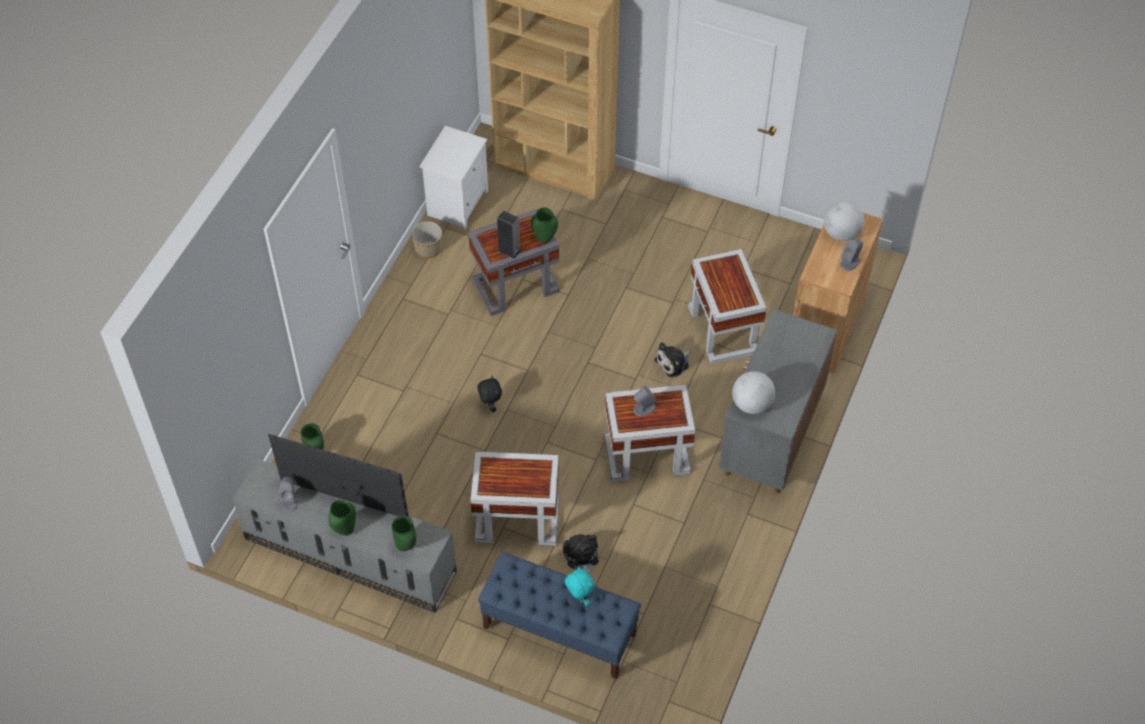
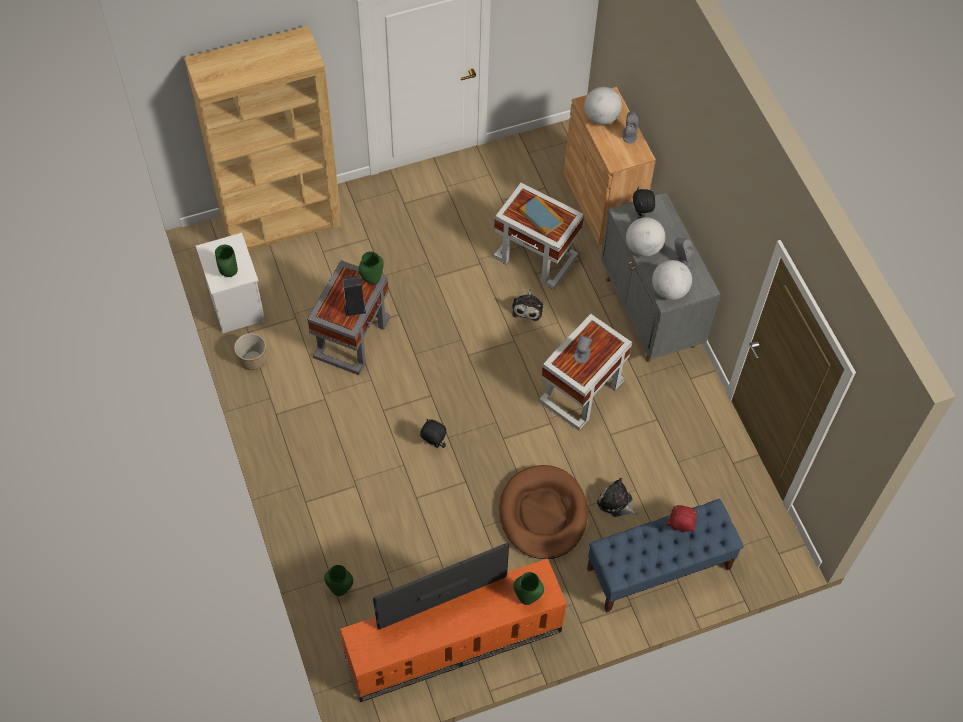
camera: 45 degrees left, 5 degrees up
grey tv stand [233,459,457,613] -> orange tv stand [340,558,567,702]
grey speaker [279,477,298,512] -> grey speaker moved to [671,238,694,267]
green vase [328,500,356,536] -> green vase moved to [215,245,238,277]
white side table [470,451,559,546] -> brown dog bed [499,465,588,559]
turquoise plush toy [565,566,594,606] -> red plush toy [666,505,698,533]
none -> book [519,196,564,236]
none -> globe [626,217,665,257]
none -> black plush toy [633,187,655,219]

